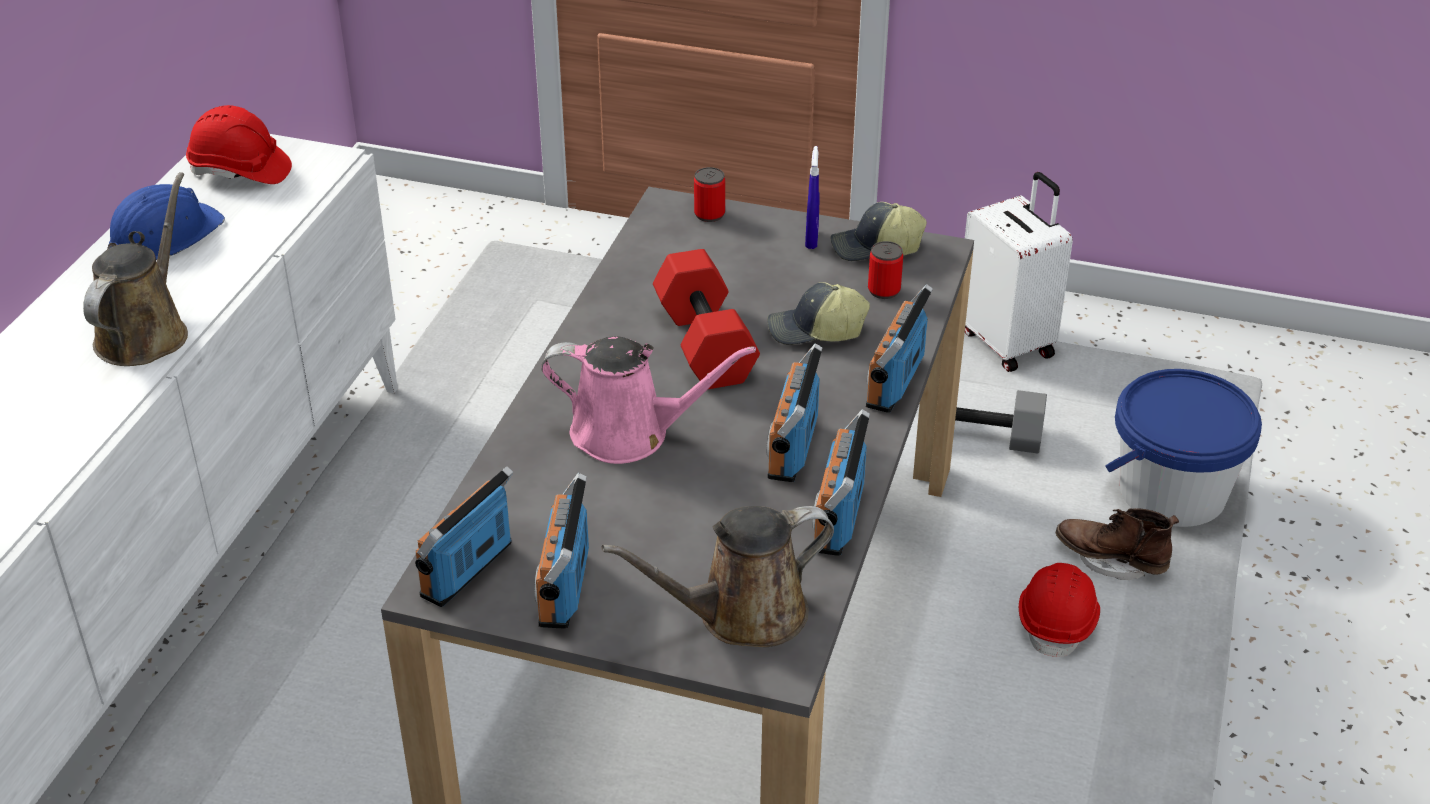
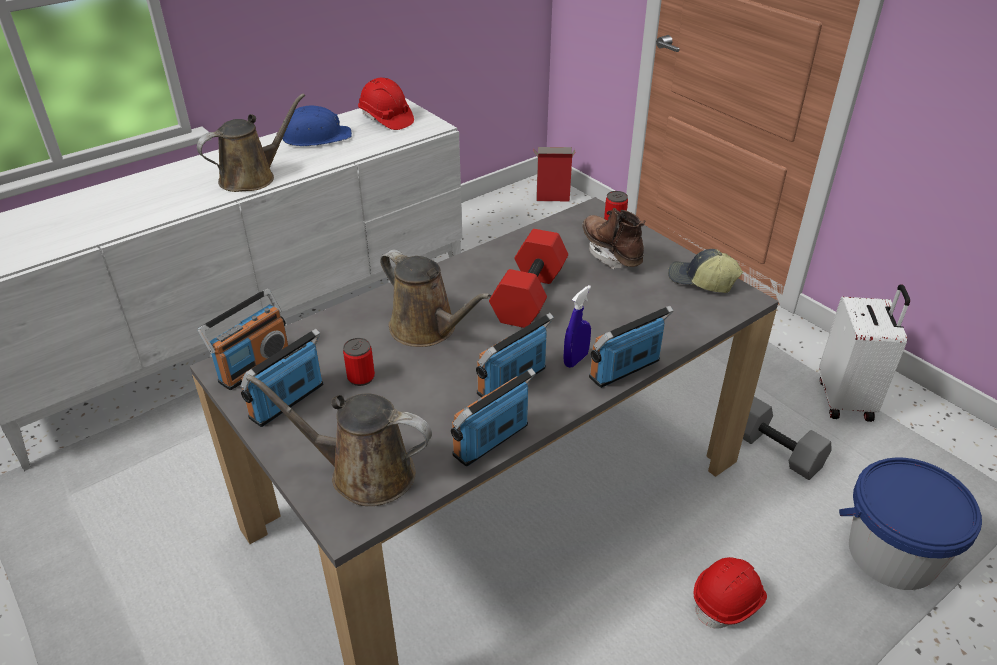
camera: 35 degrees right, 0 degrees up
radio [415,466,514,607] -> radio turned 150 degrees clockwise [198,289,288,390]
pink watering can [541,336,756,464] -> brown watering can [380,250,491,347]
cap [767,282,870,345] -> none
blue spray bottle [805,146,820,249] -> blue spray bottle moved to [563,285,591,368]
can [868,241,903,299] -> can moved to [343,338,375,386]
brown boot [1056,508,1179,580] -> brown boot moved to [582,208,645,269]
none -> cardboard box [534,147,575,201]

